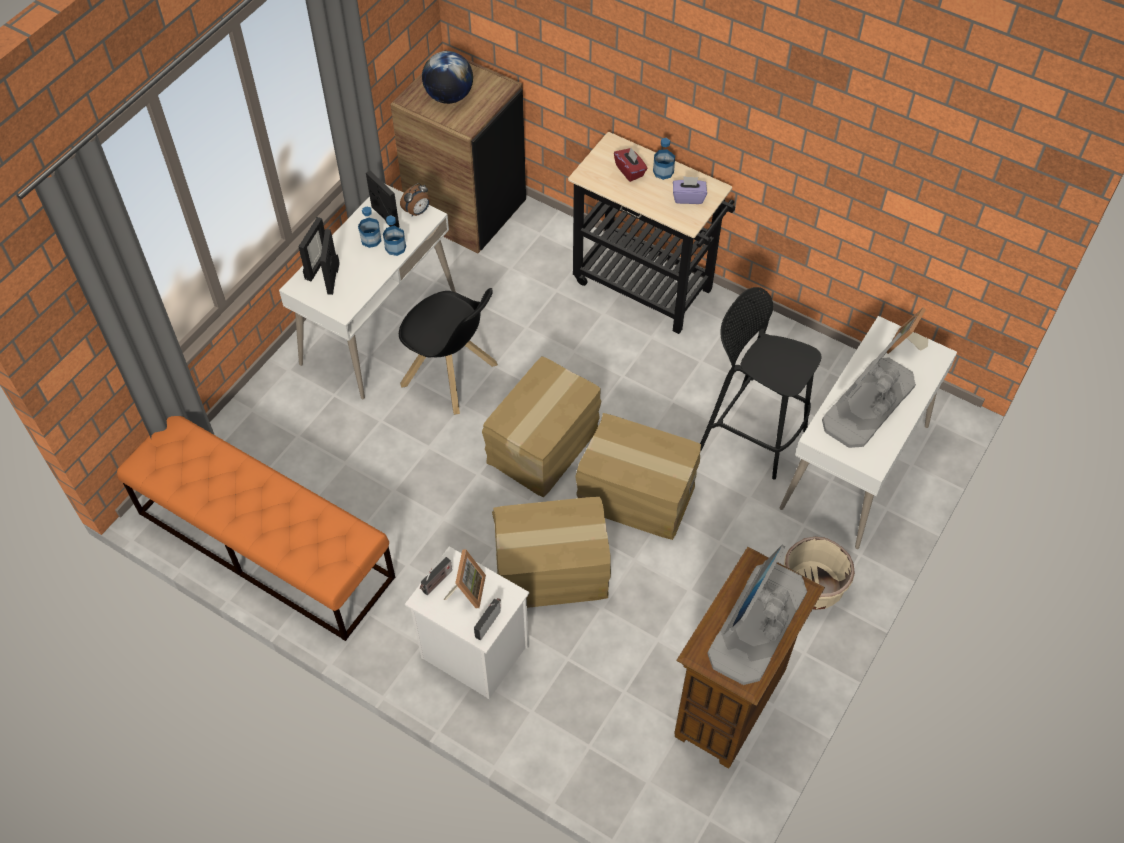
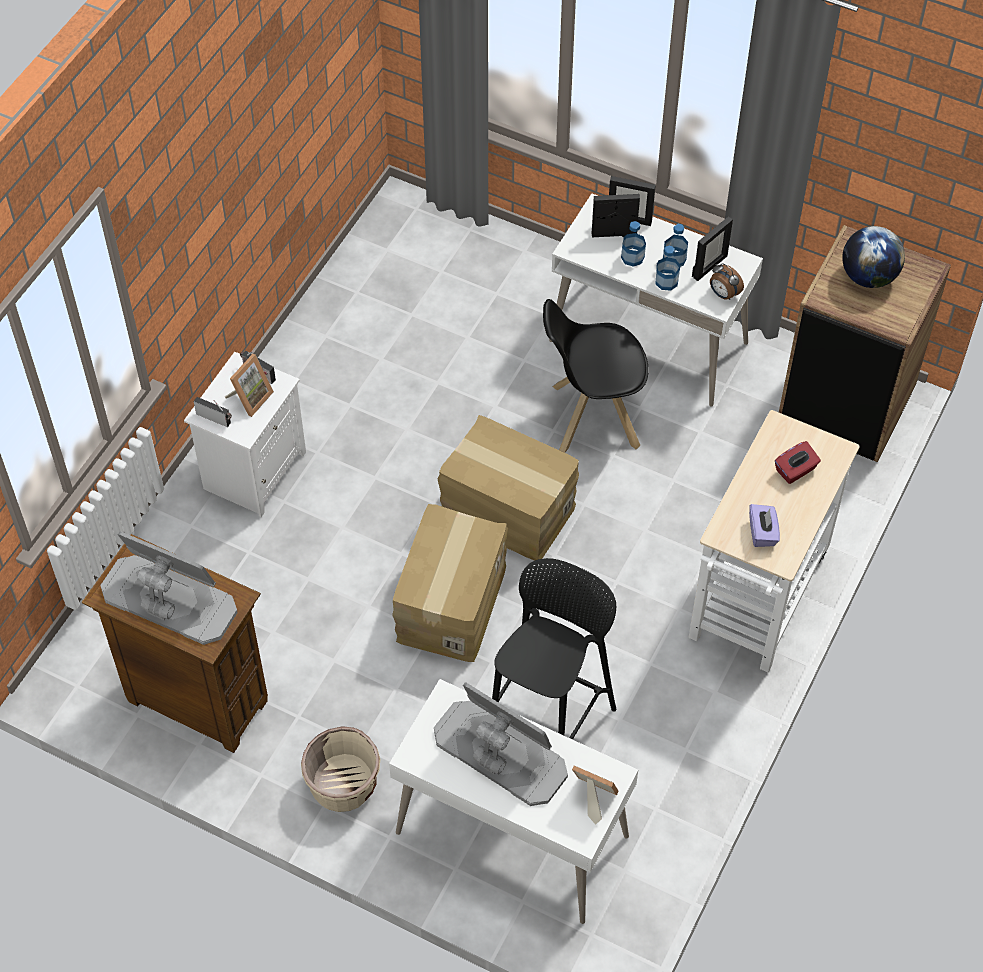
camera: 85 degrees right, 0 degrees up
orange bench [117,416,395,641] -> none
black chair [399,288,498,415] -> black chair turned 60 degrees clockwise [543,299,649,453]
picture frame [444,549,486,608] -> picture frame turned 60 degrees counterclockwise [225,354,274,417]
cardboard box [492,497,611,608] -> none
black cart [568,132,735,334] -> white cart [689,410,860,672]
bottle [653,138,675,180] -> bottle moved to [621,221,646,267]

